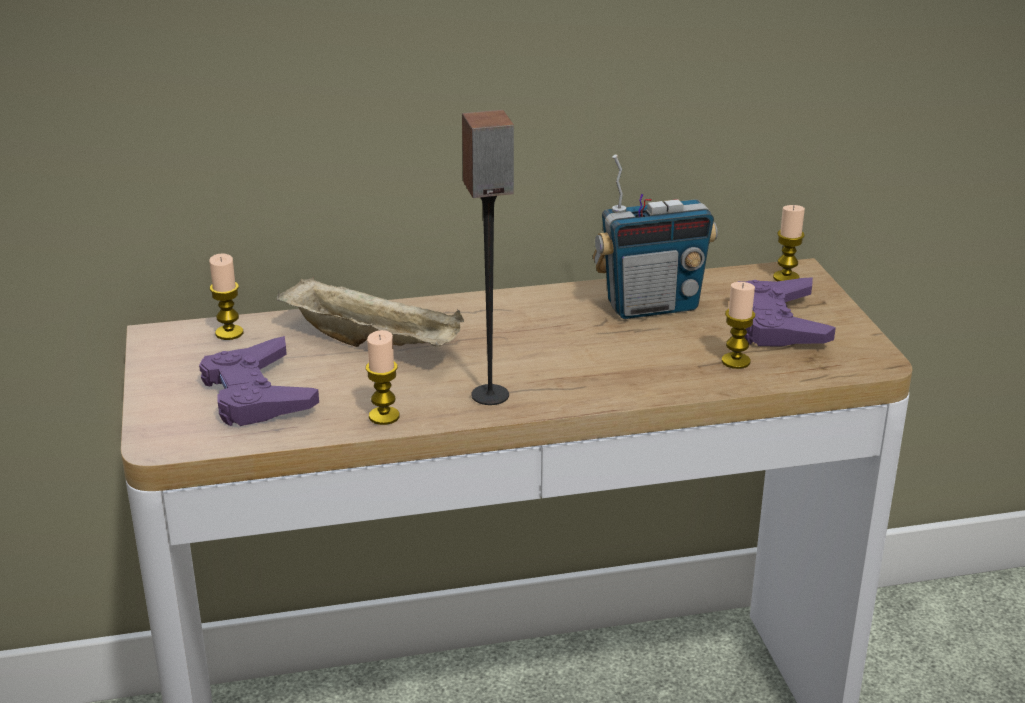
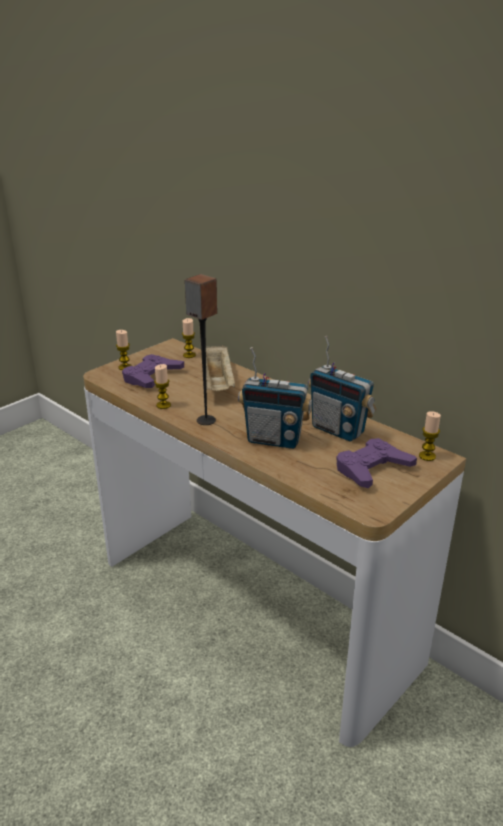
camera: 55 degrees right, 0 degrees up
candle [722,282,755,369] -> candle moved to [116,330,131,370]
none -> radio [238,347,312,449]

